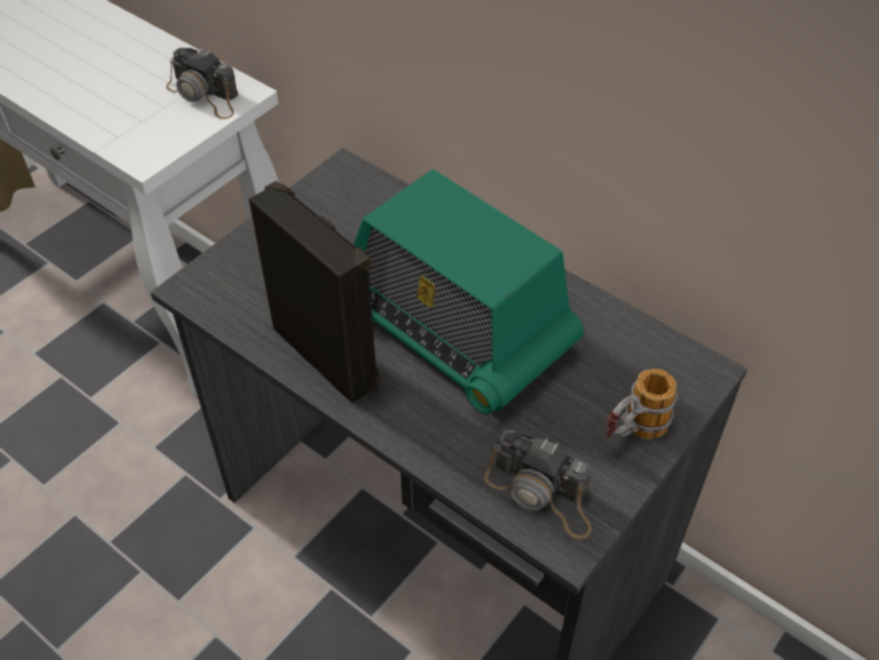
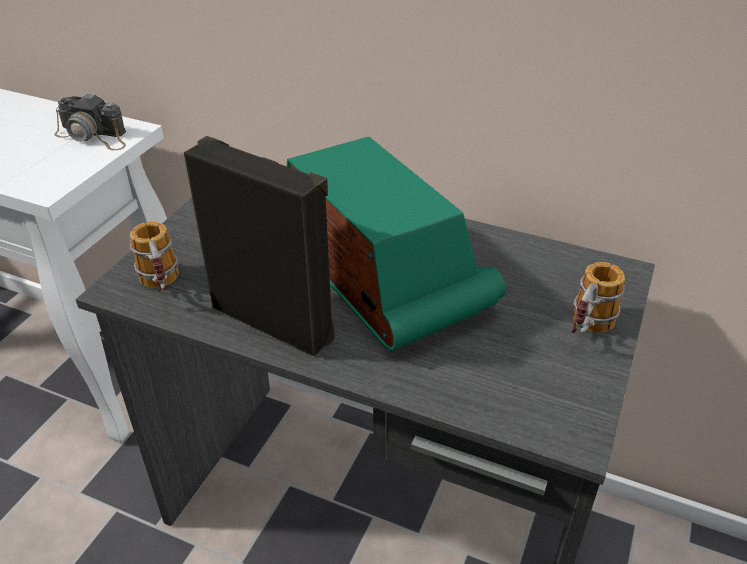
camera: 15 degrees left, 10 degrees down
radio [353,169,584,415] -> radio turned 150 degrees counterclockwise [287,137,506,352]
camera [484,430,592,539] -> none
none -> mug [130,221,179,292]

